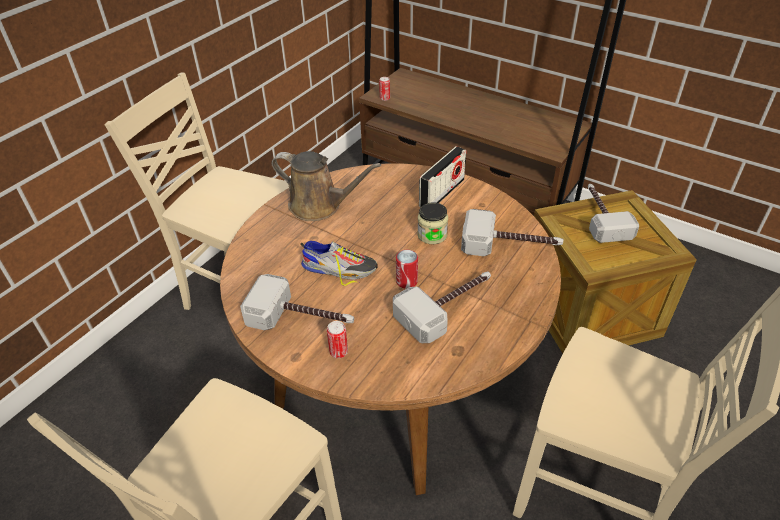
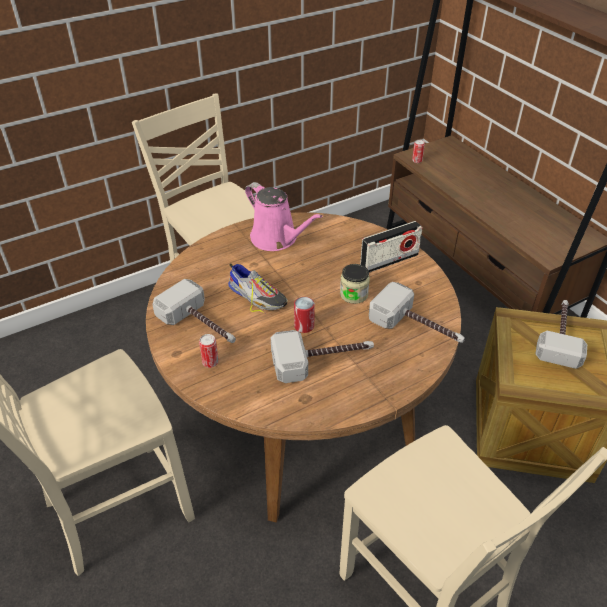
camera: 25 degrees right, 0 degrees up
brown watering can [271,151,381,221] -> pink watering can [245,182,323,251]

